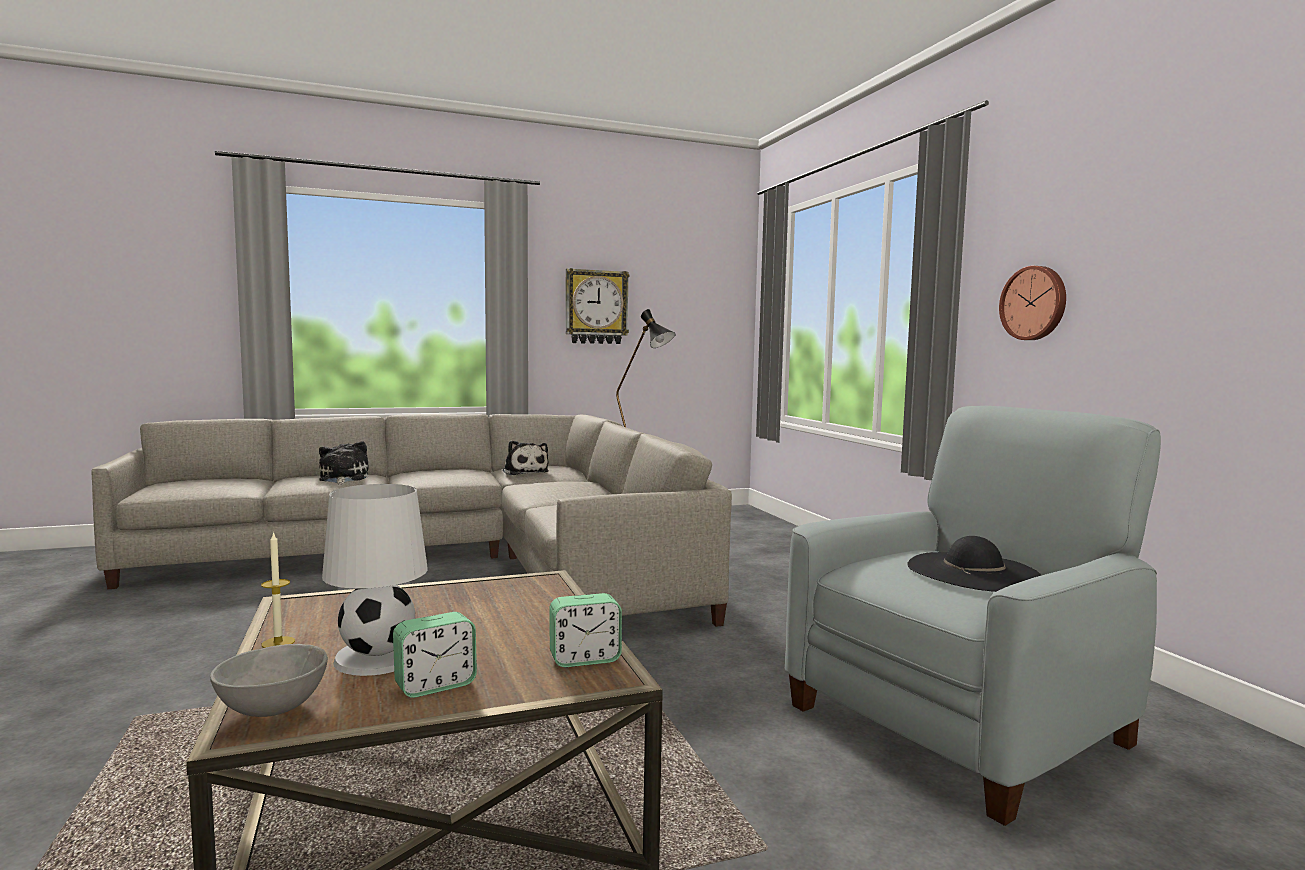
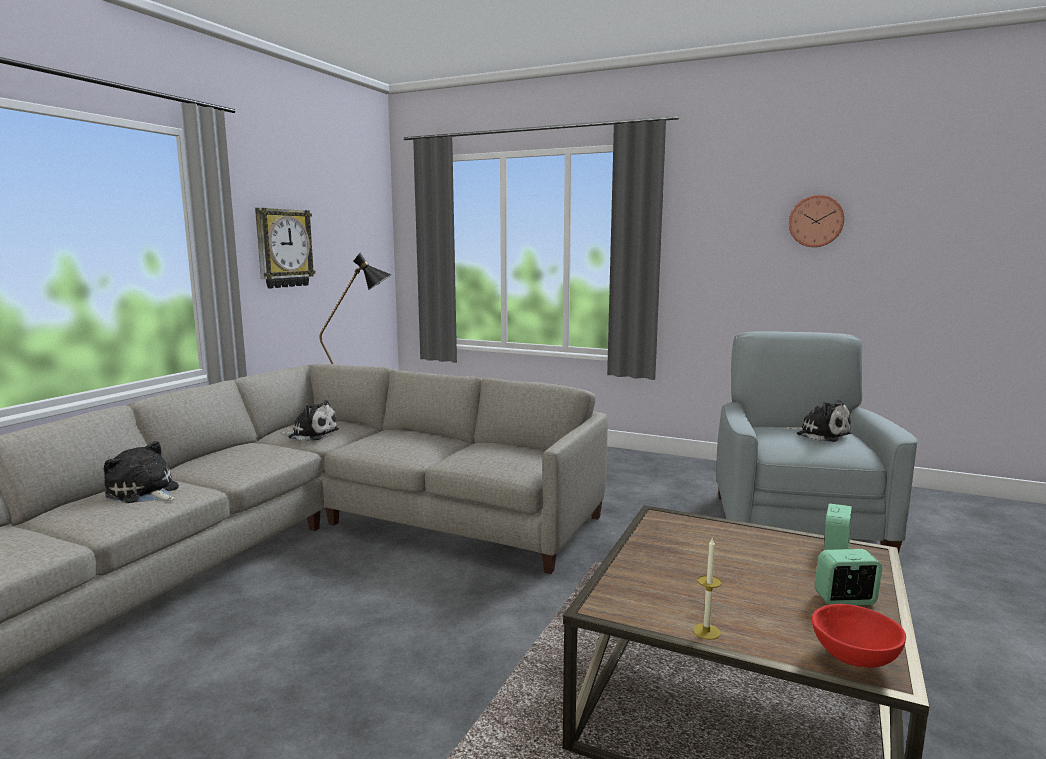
camera: 45 degrees left, 5 degrees up
grey bowl [210,644,328,717] -> red bowl [812,604,906,668]
white table lamp [322,484,428,676] -> none
alarm clock [393,612,477,698] -> alarm clock turned 105 degrees counterclockwise [815,549,882,605]
black hat [907,536,1042,592] -> plush toy [784,400,852,442]
wall clock [999,266,1066,340] -> wall clock moved to [789,195,844,247]

